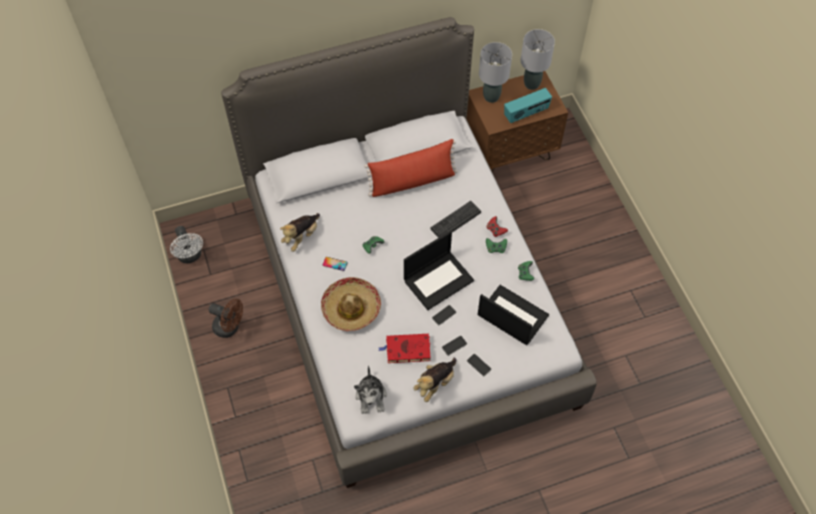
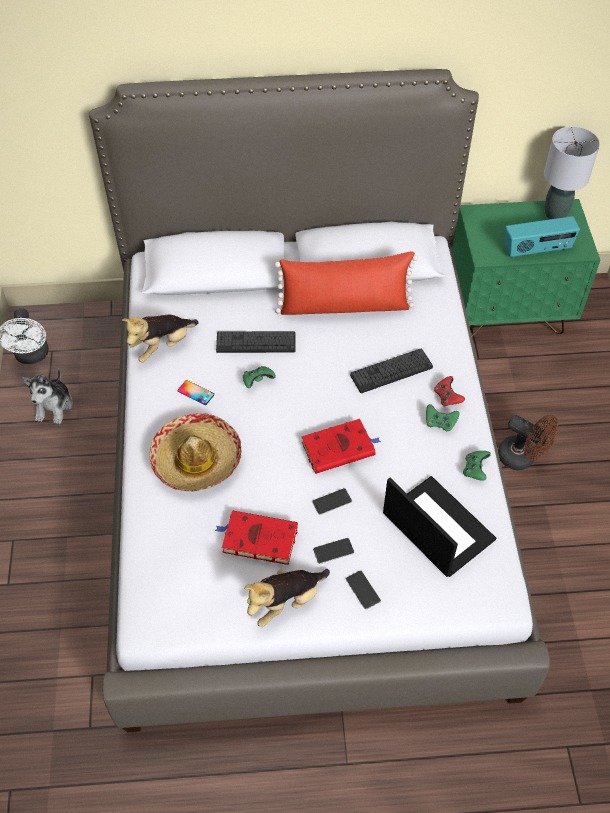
camera: 15 degrees right, 5 degrees down
brown fan [209,299,243,338] -> brown fan moved to [498,415,558,470]
plush toy [354,365,387,414] -> plush toy moved to [22,368,73,424]
laptop [404,231,474,310] -> red book [302,419,381,474]
brown nightstand [467,71,568,172] -> green nightstand [452,199,600,337]
grey table lamp [479,42,512,103] -> none
none -> keyboard [216,331,295,353]

